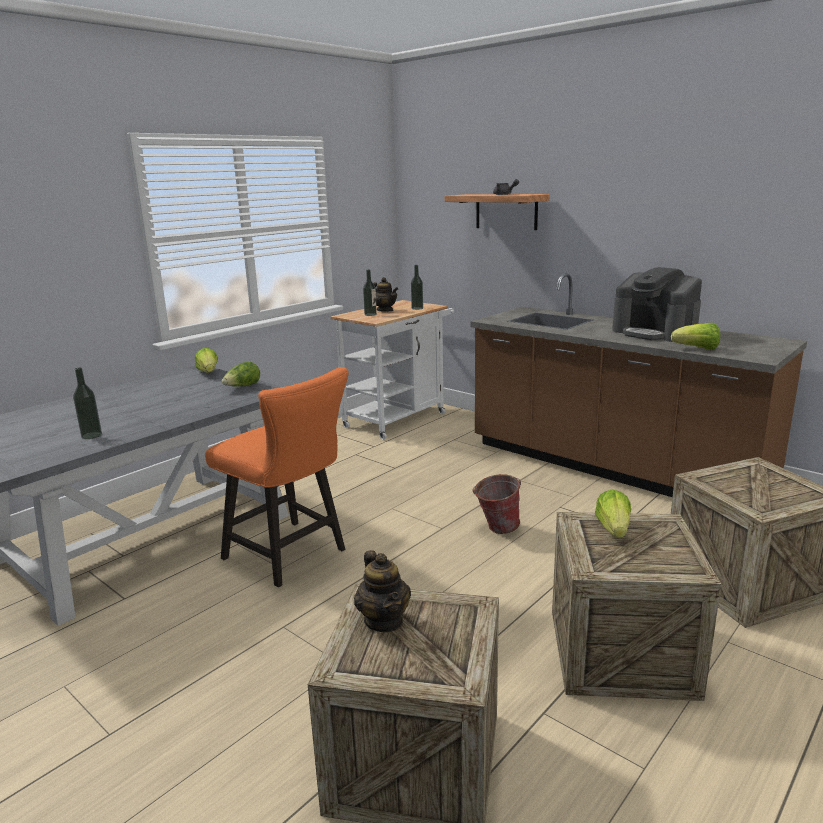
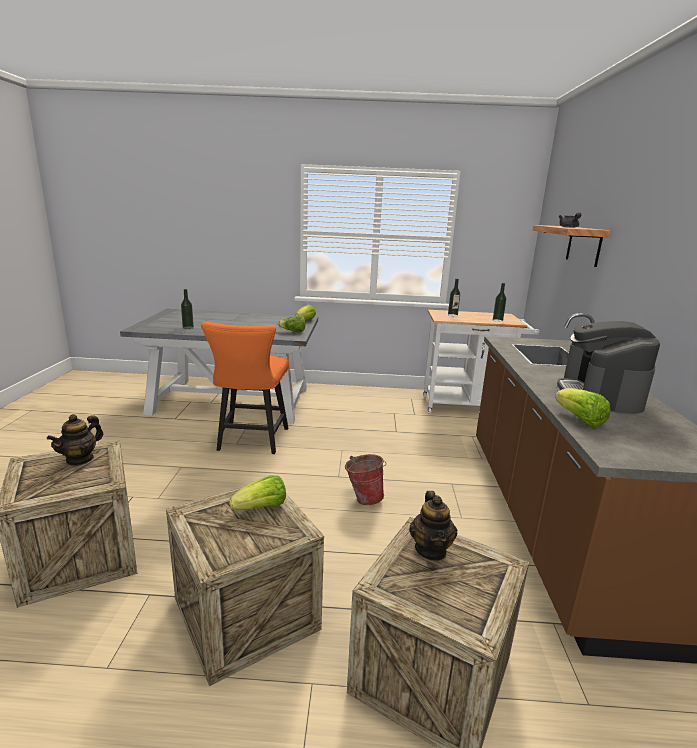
camera: 50 degrees right, 0 degrees up
teapot [373,277,398,312] -> teapot moved to [409,491,457,561]

